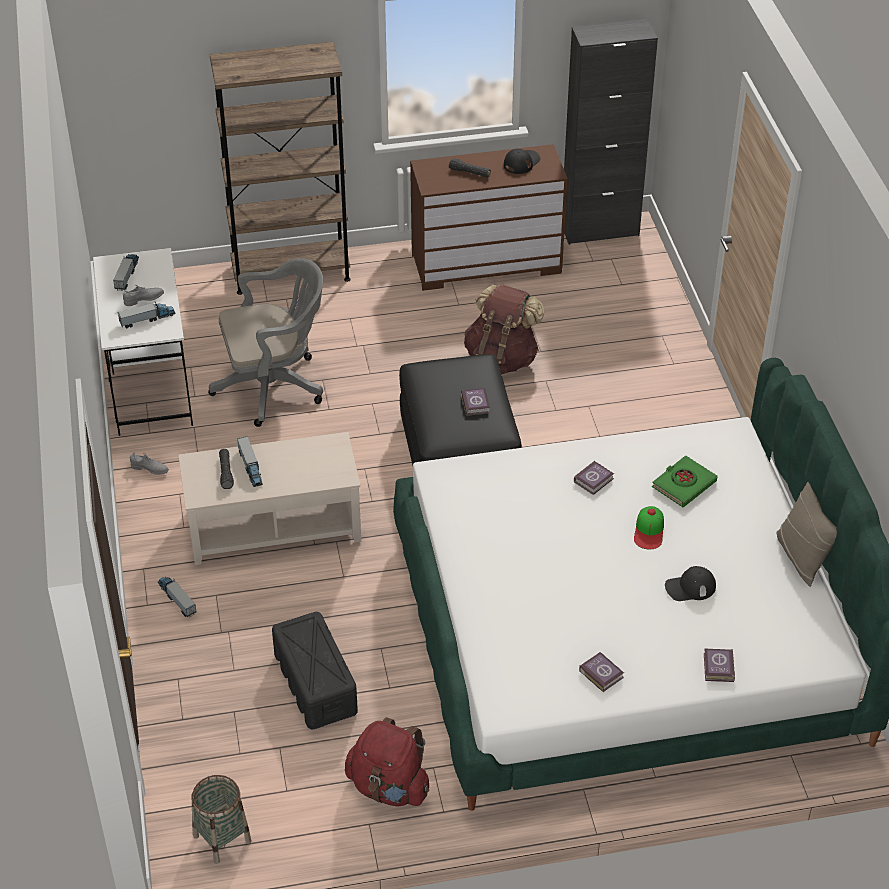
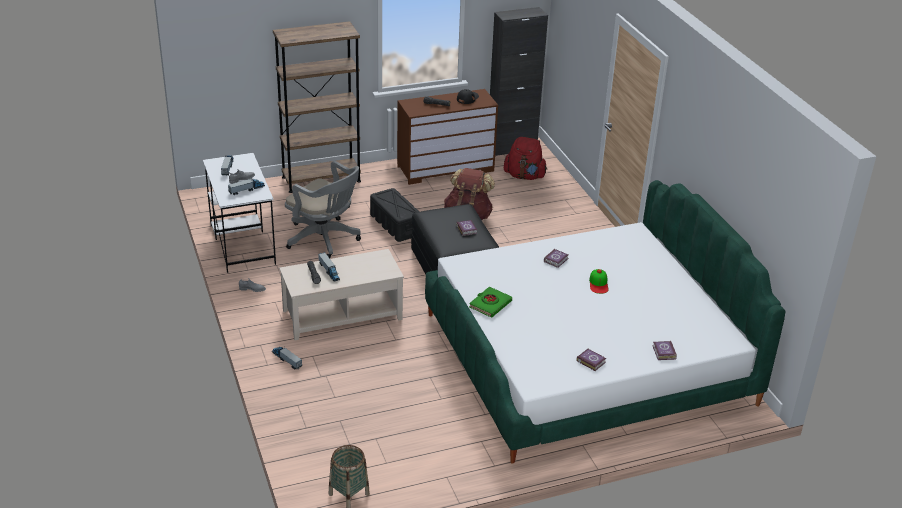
camera: 10 degrees left, 10 degrees down
grey office chair [208,258,323,427] -> grey office chair turned 60 degrees clockwise [285,161,361,258]
black storage box [272,612,358,729] -> black storage box moved to [370,188,420,242]
red backpack [345,717,429,806] -> red backpack moved to [504,137,547,180]
green book [652,455,717,507] -> green book moved to [469,287,512,318]
black cap [665,566,716,601] -> none
beige pillow [776,482,837,587] -> none

